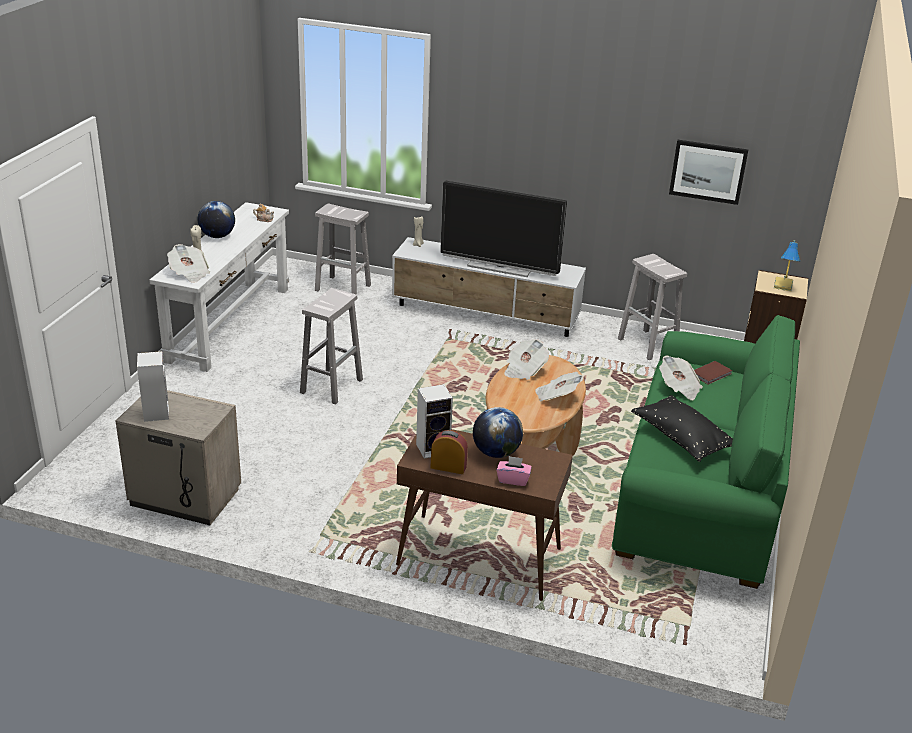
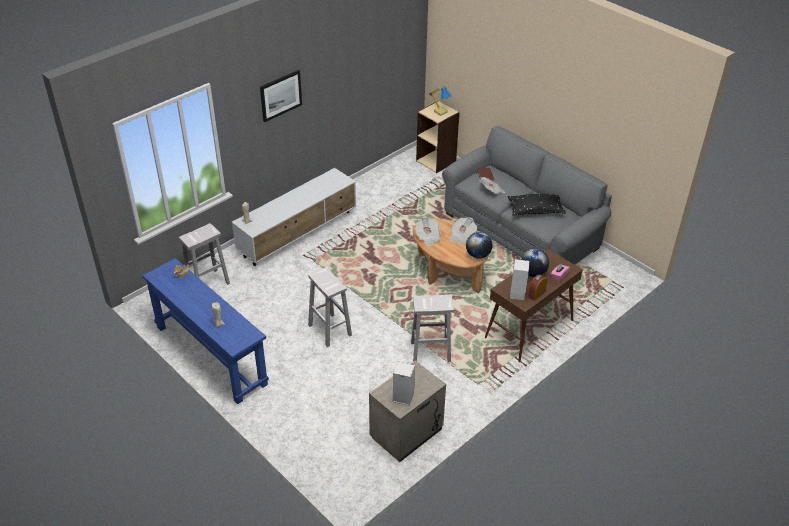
camera: 60 degrees left, 10 degrees up
white console table [149,202,289,372] -> blue console table [142,258,269,404]
newspaper [167,244,210,283] -> none
globe [198,201,235,238] -> globe moved to [466,232,492,259]
television [440,181,567,277] -> none
green sofa [612,315,800,589] -> grey sofa [442,126,612,265]
white stool [618,254,687,360] -> white stool moved to [411,295,454,362]
picture [669,140,748,205] -> picture moved to [260,70,302,122]

